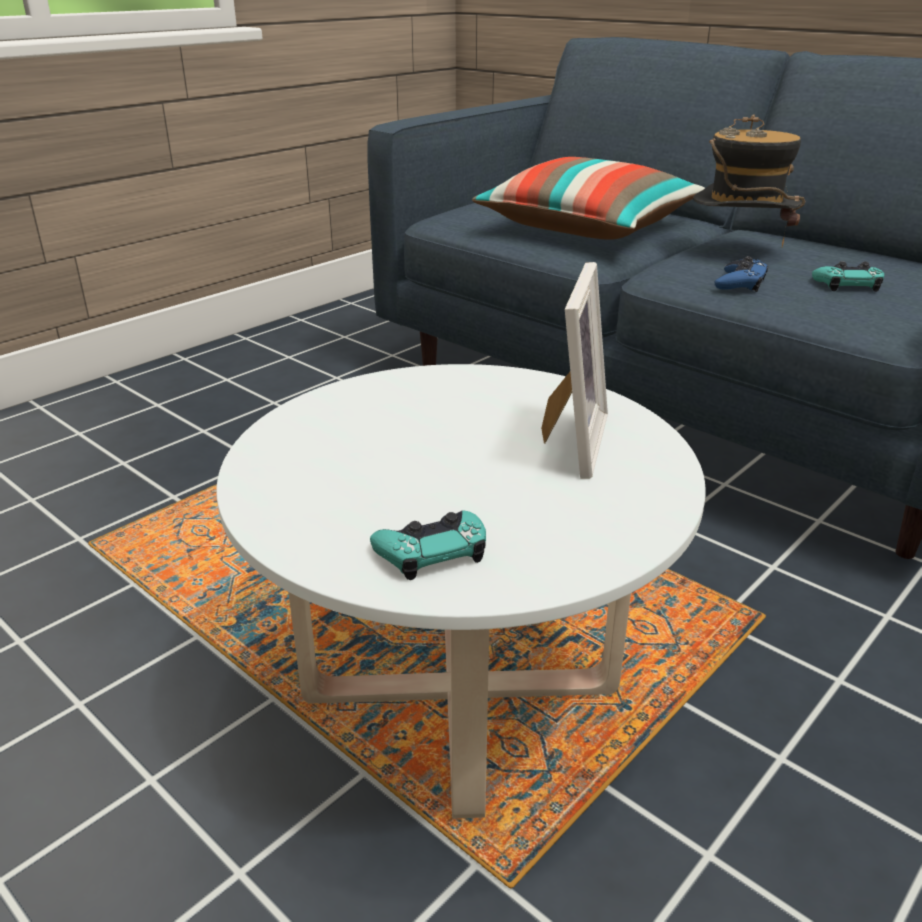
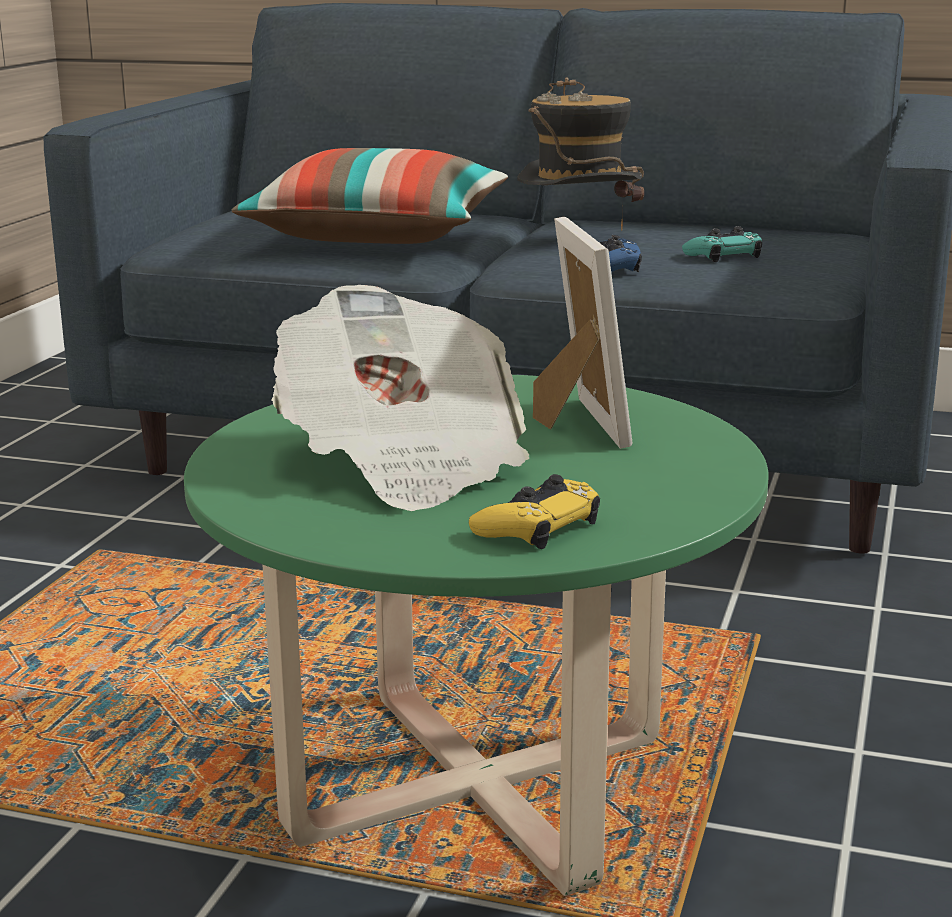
camera: 25 degrees left, 10 degrees down
white coffee table [216,364,706,819] -> green coffee table [184,375,769,896]
turquoise game controller [370,510,486,580] -> yellow game controller [469,474,600,549]
none -> newspaper [272,285,529,511]

